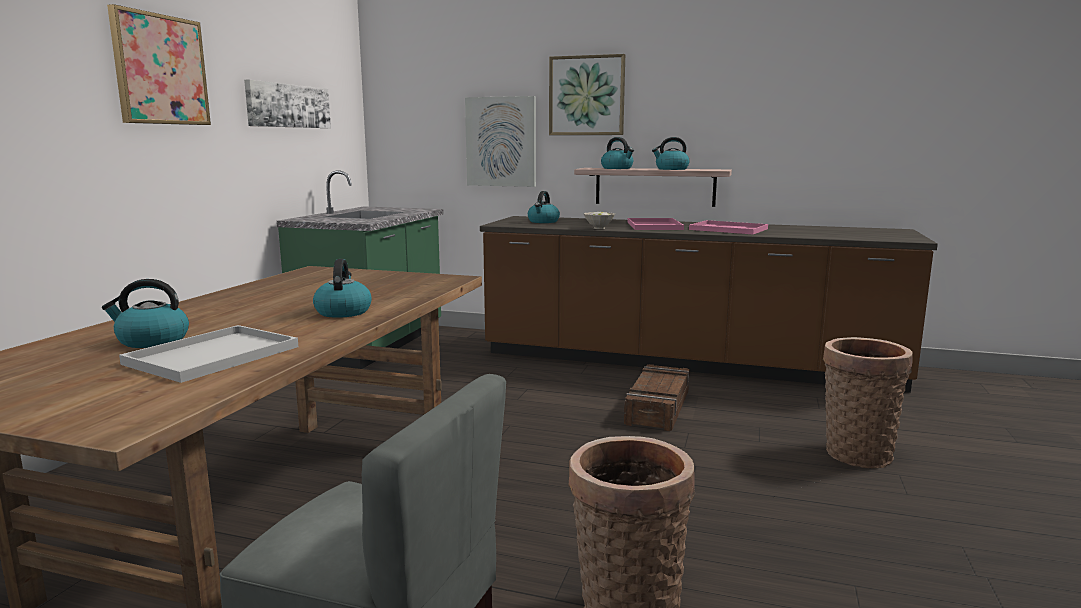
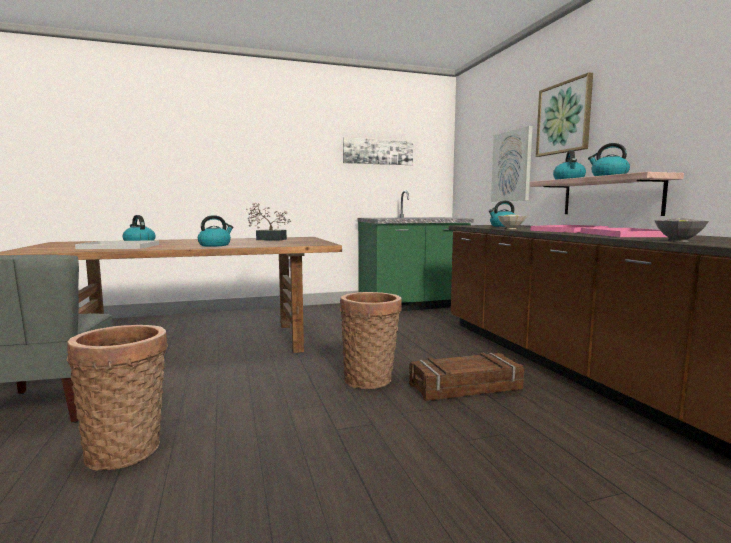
camera: 55 degrees right, 5 degrees down
picture [107,4,211,125] -> none
basket [823,337,913,468] -> basket moved to [340,292,402,389]
none -> potted plant [246,202,291,241]
none -> grey bowl [654,218,709,242]

